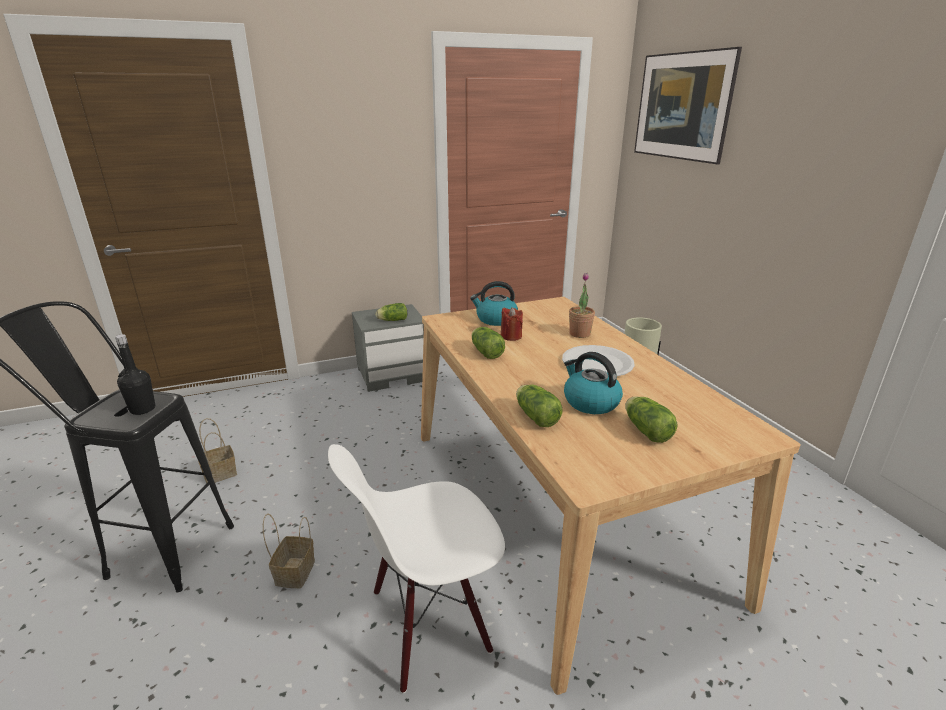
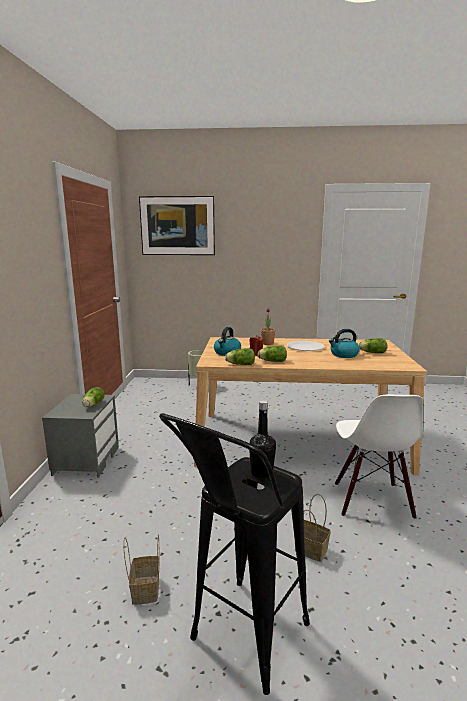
camera: 65 degrees left, 10 degrees down
lettuce [516,385,562,427] -> lettuce moved to [225,348,255,365]

